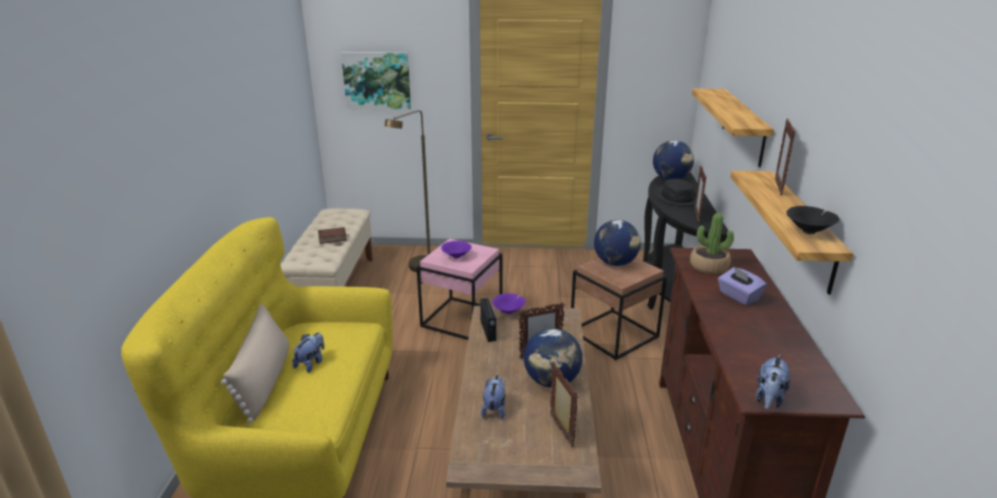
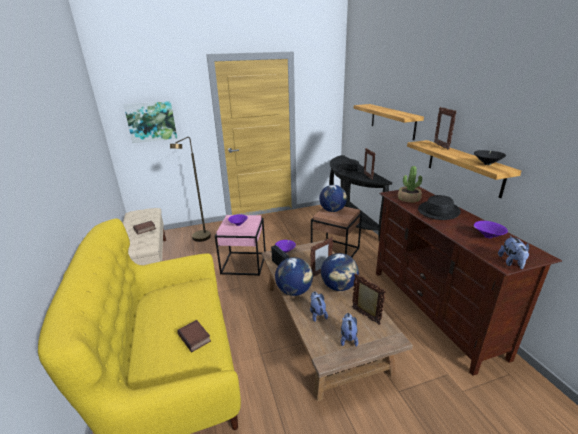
camera: 20 degrees left, 0 degrees up
beige pillow [221,304,289,423] -> none
plush toy [292,333,325,373] -> plush toy moved to [341,313,358,347]
globe [653,140,694,180] -> globe moved to [275,257,313,296]
purple tissue box [718,266,767,305] -> black hat [418,195,461,220]
none -> book [177,320,211,352]
none -> purple bowl [474,221,508,238]

